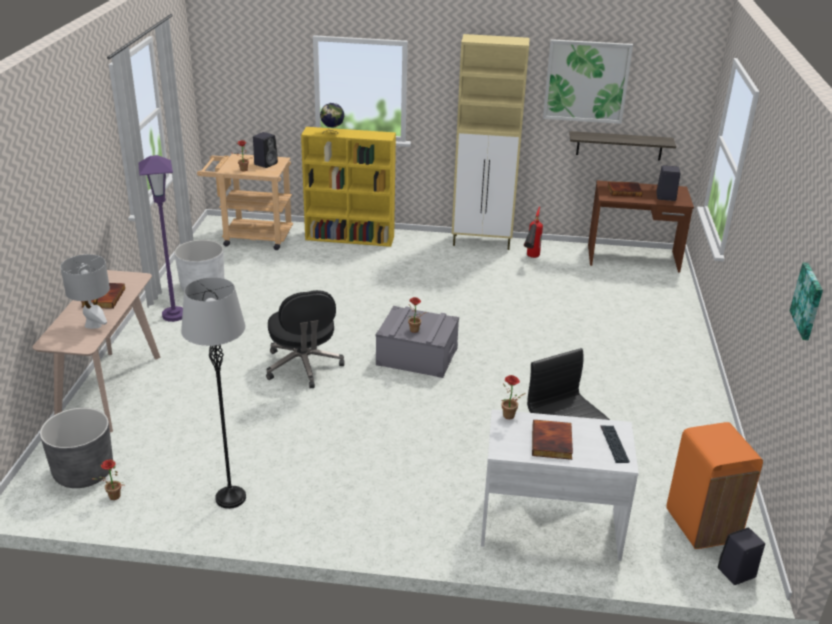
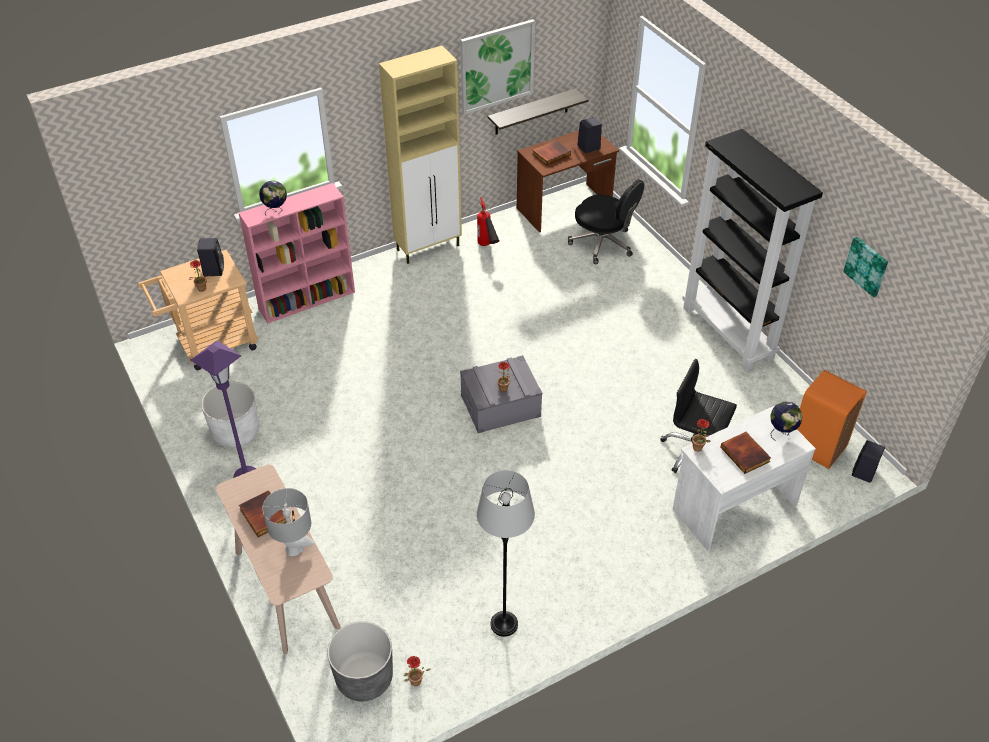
camera: 35 degrees left, 15 degrees up
black office chair [266,290,345,388] -> black office chair moved to [568,179,644,264]
yellow bookcase [301,127,396,247] -> pink bookcase [239,183,355,324]
keyboard [600,425,630,463] -> globe [770,402,802,441]
none -> black bookcase [682,129,823,371]

